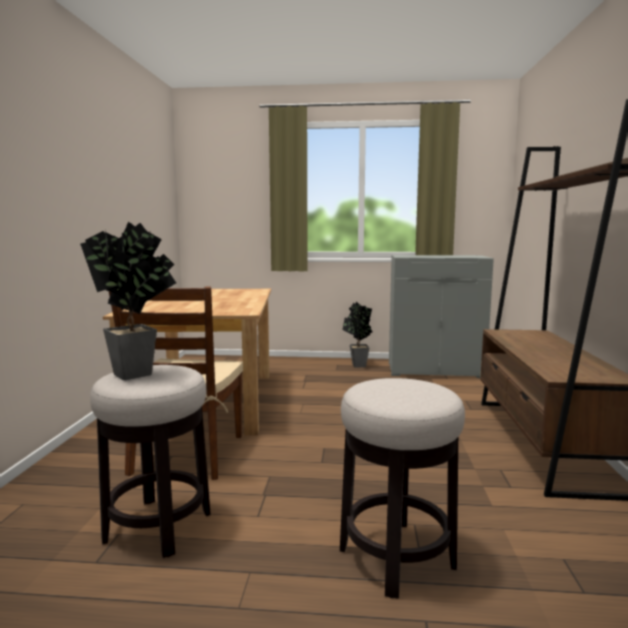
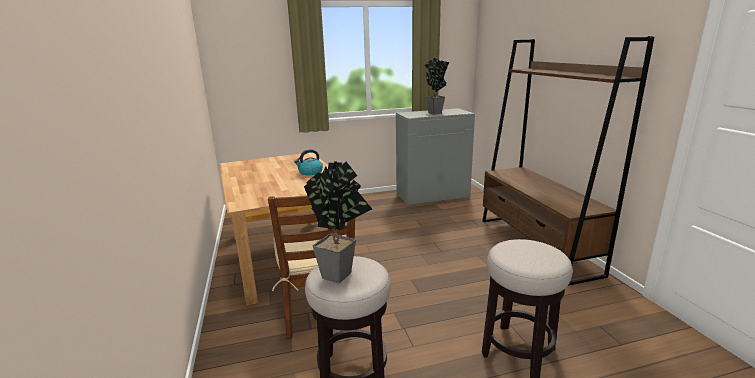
camera: 20 degrees left, 10 degrees up
potted plant [342,302,373,367] -> potted plant moved to [425,58,449,114]
none -> kettle [294,149,323,175]

